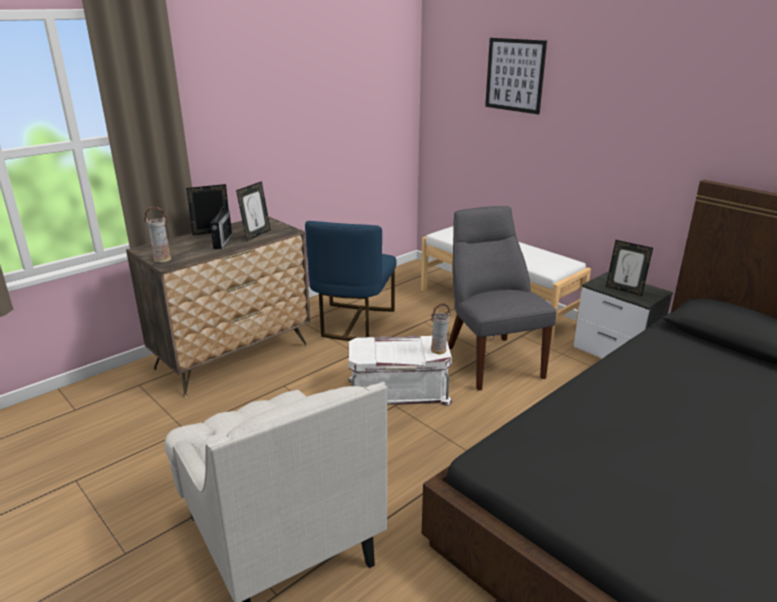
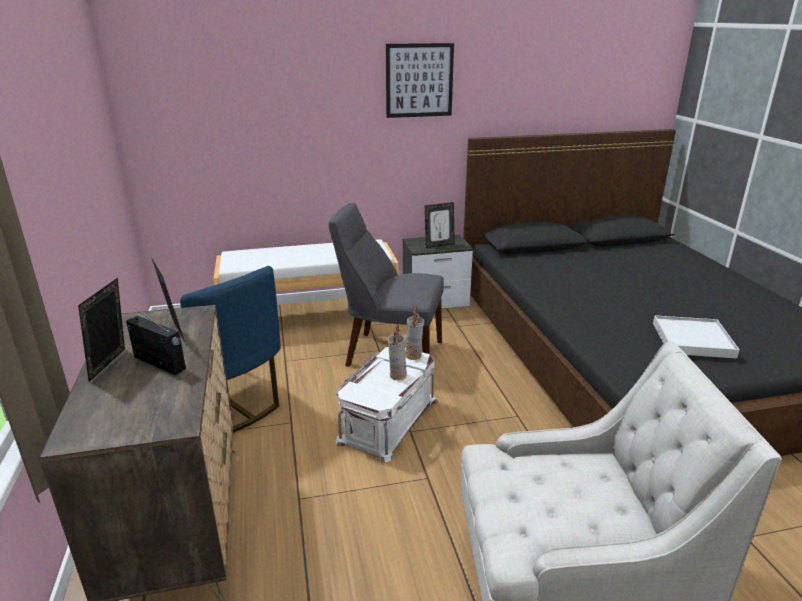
camera: 60 degrees left, 0 degrees up
vase [144,206,171,262] -> vase moved to [387,324,407,380]
picture [485,38,547,114] -> picture moved to [386,43,454,118]
none -> white tray [653,315,740,359]

